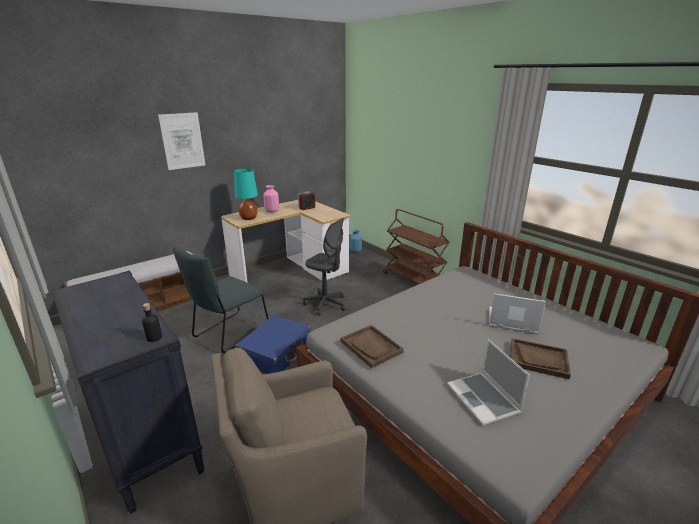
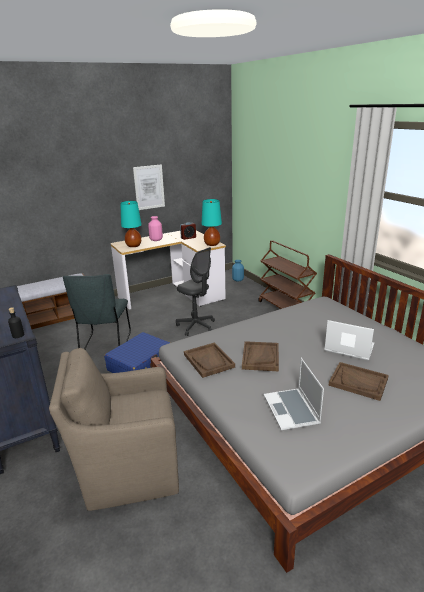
camera: 10 degrees right, 0 degrees up
picture [158,112,205,170] -> picture moved to [133,164,165,210]
grey chair [173,247,269,353] -> grey chair turned 45 degrees counterclockwise [63,274,131,349]
none -> turquoise table lamp [202,199,222,246]
none -> brown tray [242,341,279,371]

